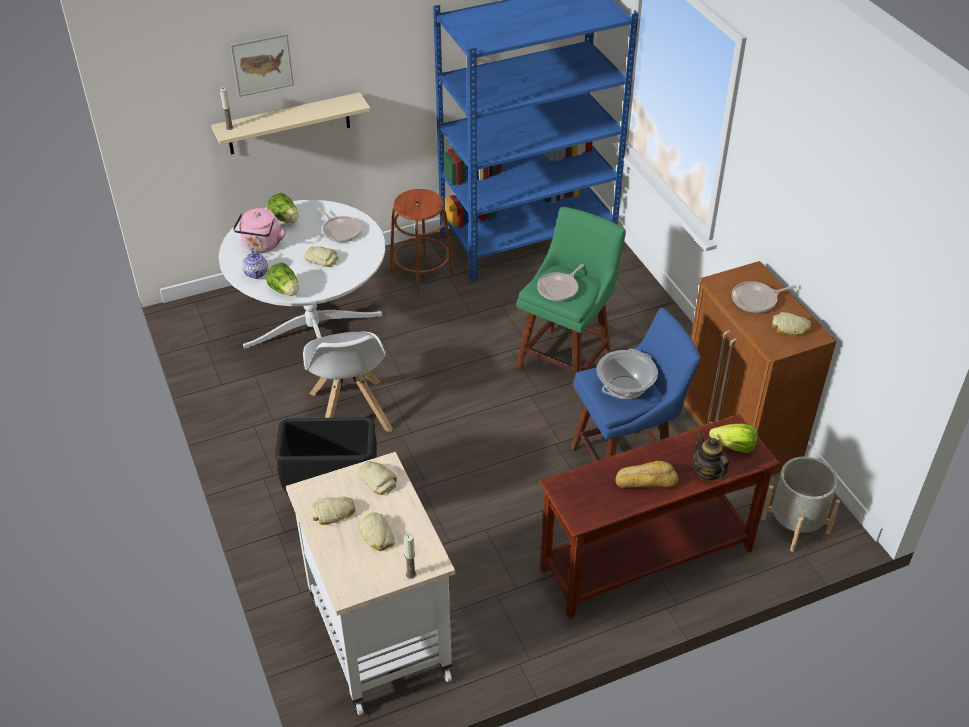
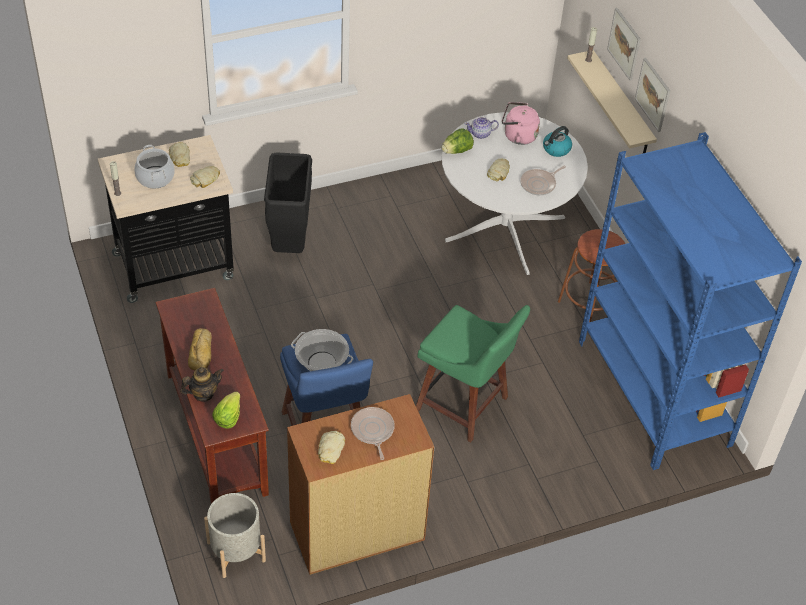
camera: 90 degrees right, 5 degrees up
lettuce [267,193,298,223] -> kettle [543,126,572,157]
white cart [286,452,455,715] -> black cart [98,135,234,303]
chair [303,332,393,433] -> none
bread [358,512,395,551] -> cooking pot [134,145,175,189]
frying pan [537,264,584,301] -> none
none -> picture [635,58,670,132]

